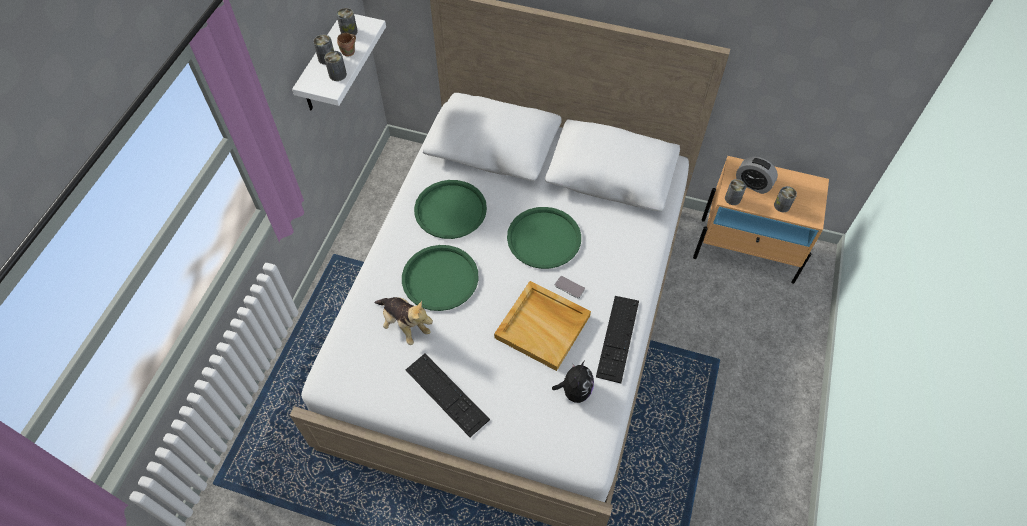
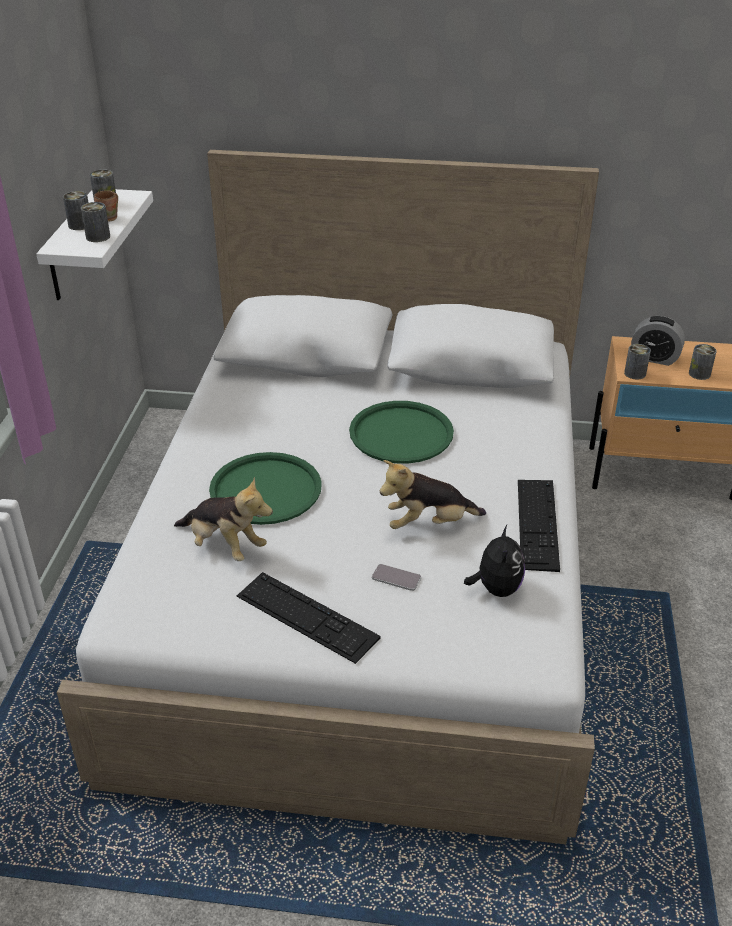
camera: 10 degrees left, 20 degrees down
green tray [414,180,487,239] -> none
beige tray [494,281,591,371] -> plush toy [380,460,486,529]
phone [555,276,585,298] -> phone moved to [372,564,421,591]

